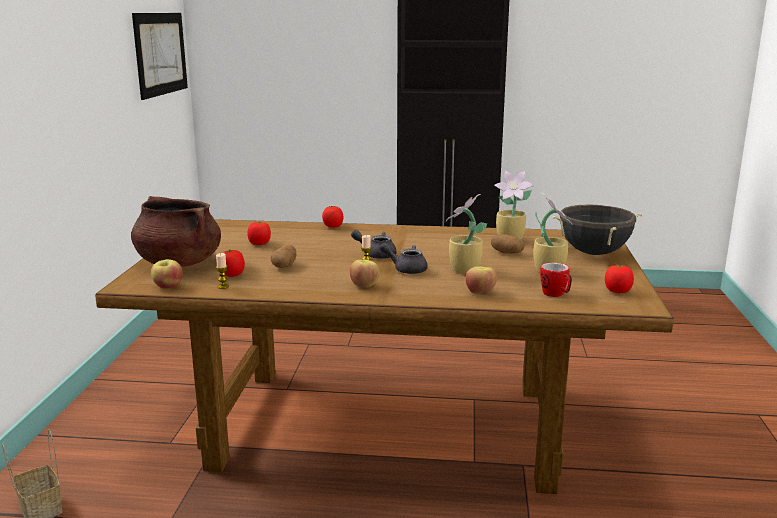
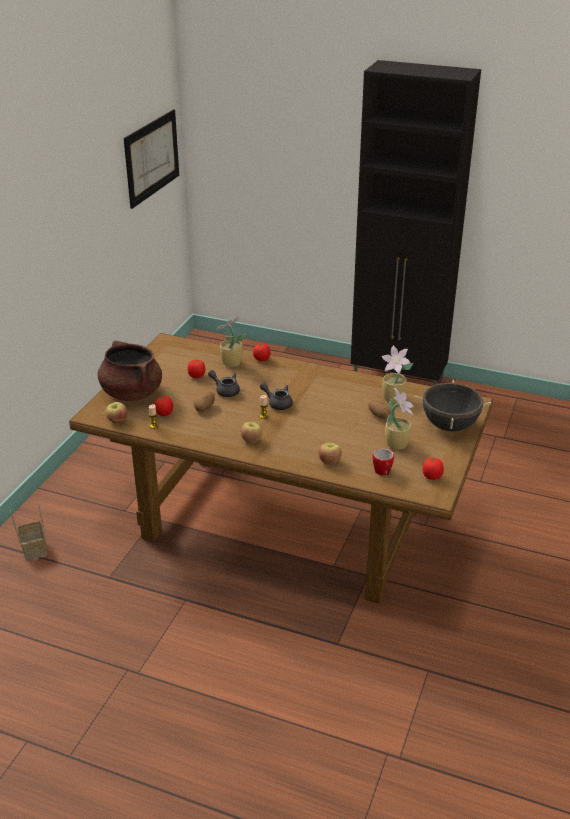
camera: 15 degrees right, 15 degrees up
grey teapot [380,243,428,274] -> grey teapot moved to [208,370,240,397]
potted plant [446,194,487,274] -> potted plant moved to [216,316,247,367]

